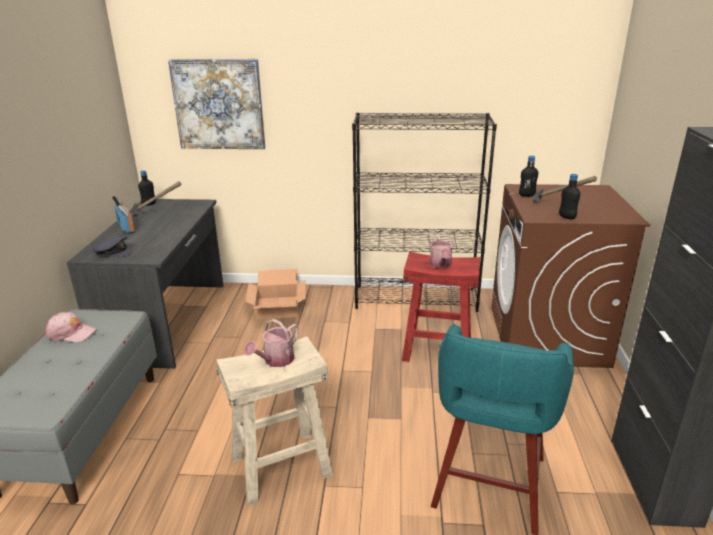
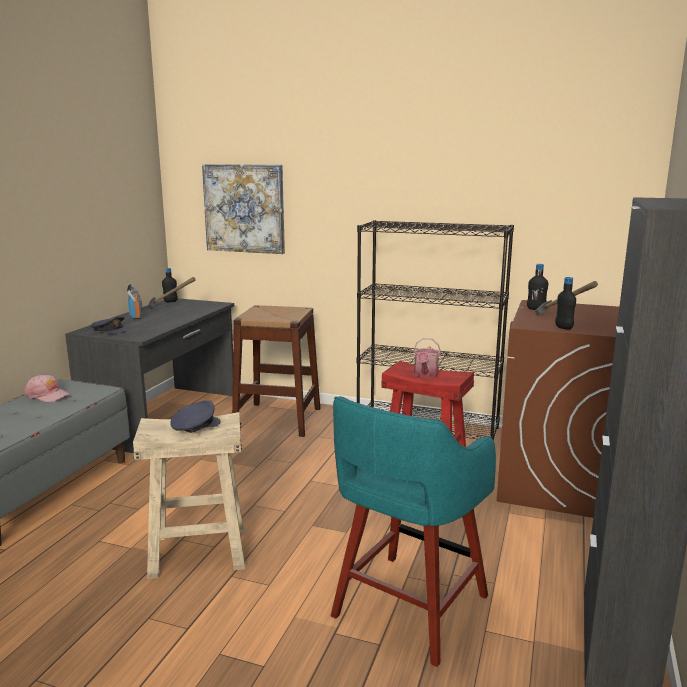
camera: 15 degrees right, 10 degrees down
watering can [244,319,299,367] -> grey cap [170,400,221,433]
cardboard box [245,269,306,319] -> brown stool [232,305,320,437]

